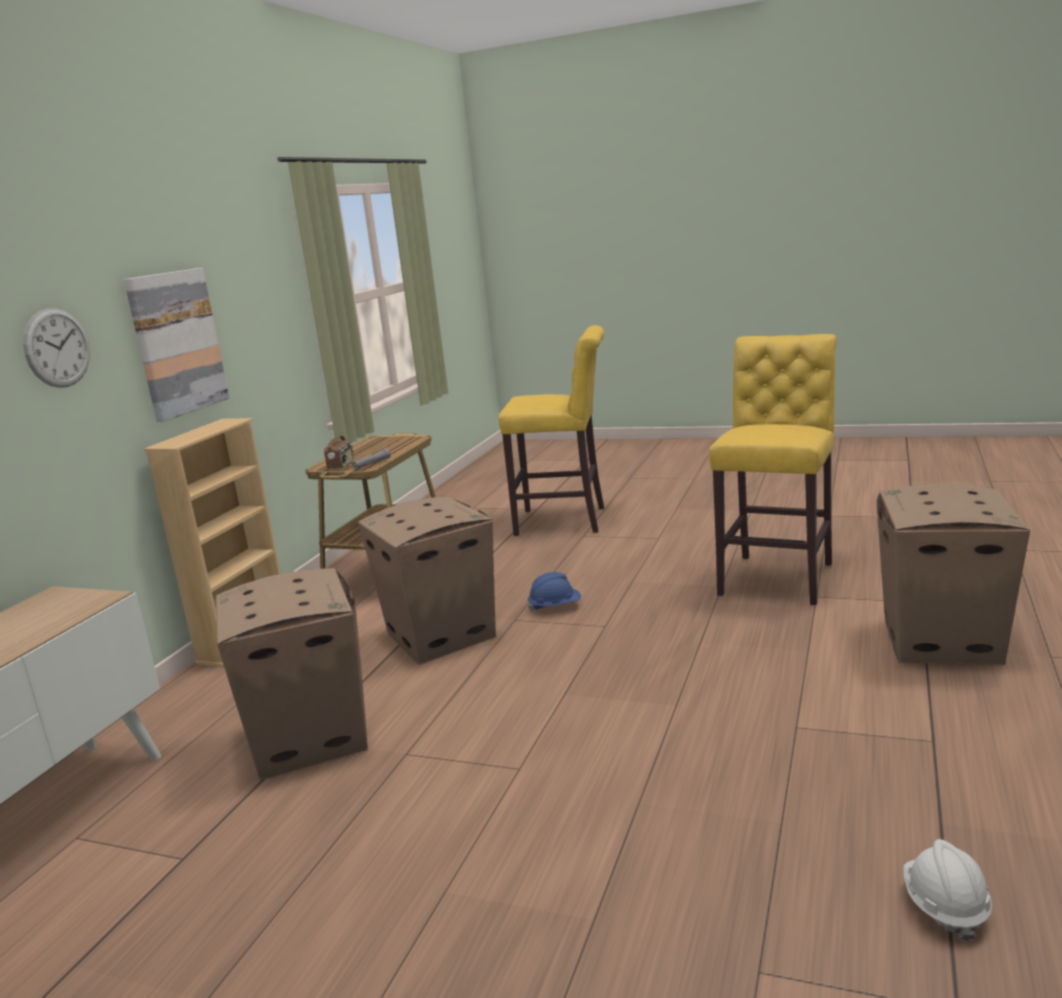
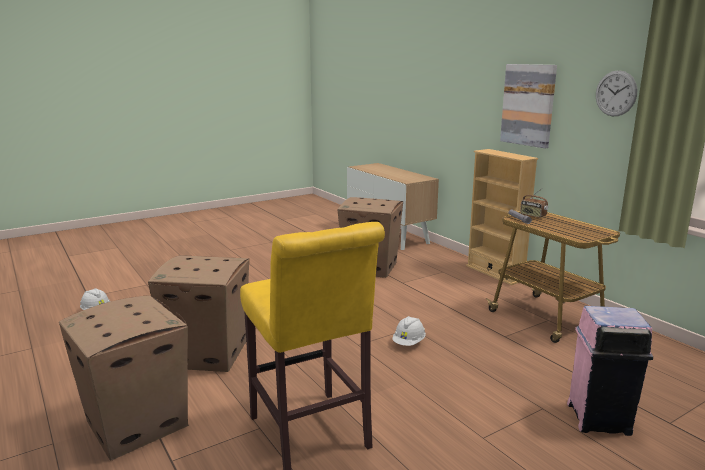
camera: 125 degrees right, 0 degrees up
wall clock [23,308,90,388] -> wall clock moved to [596,70,637,116]
cardboard box [358,496,496,665] -> cardboard box moved to [148,255,249,372]
yellow stool [499,325,604,536] -> pink trash can [567,306,653,436]
blue hard hat [528,572,581,611] -> white hard hat [392,316,426,346]

